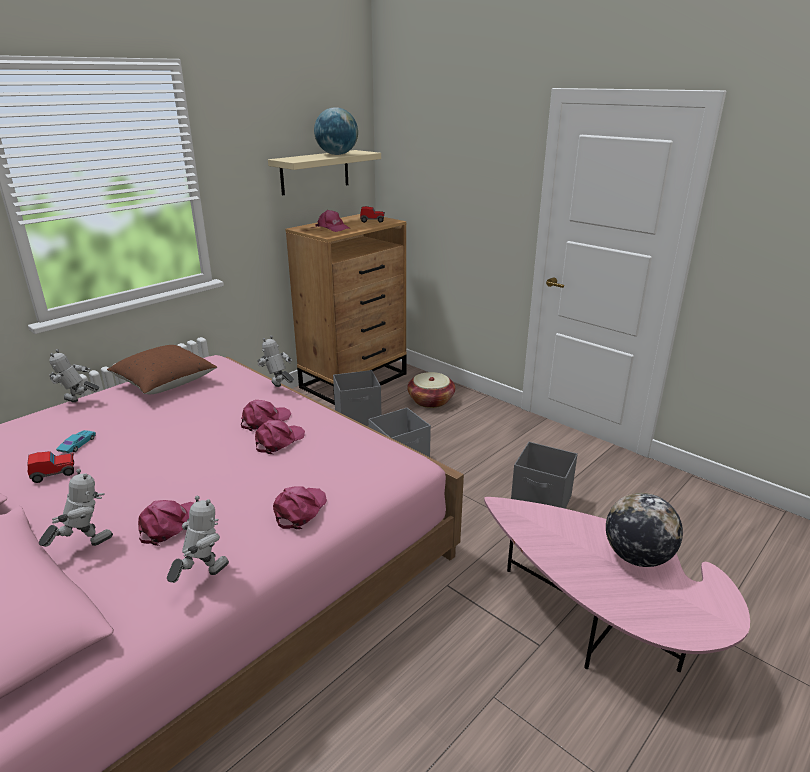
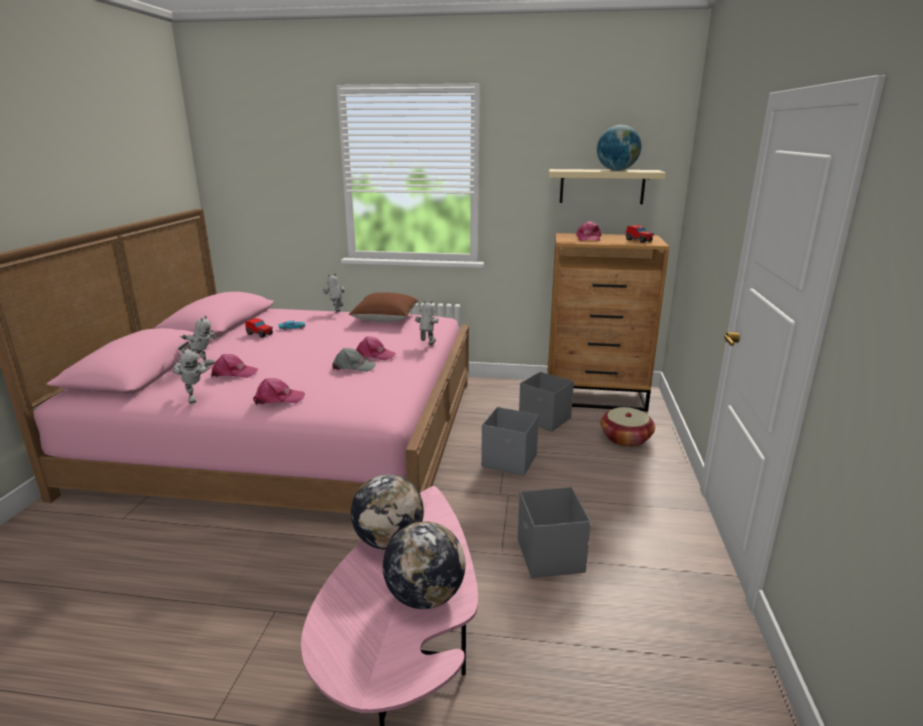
camera: 55 degrees right, 5 degrees down
toy robot [167,495,229,583] -> toy robot turned 60 degrees clockwise [173,347,209,404]
pink cap [255,420,305,454] -> grey cap [332,348,376,372]
none -> globe [351,474,424,550]

